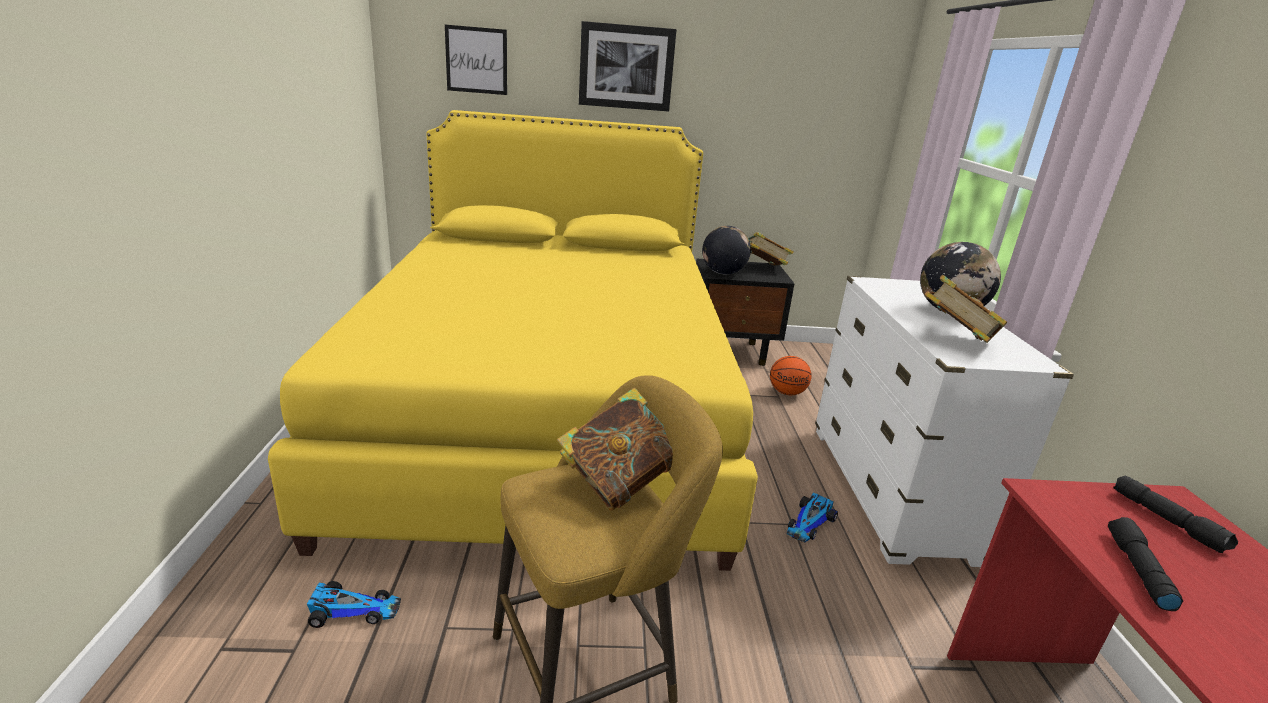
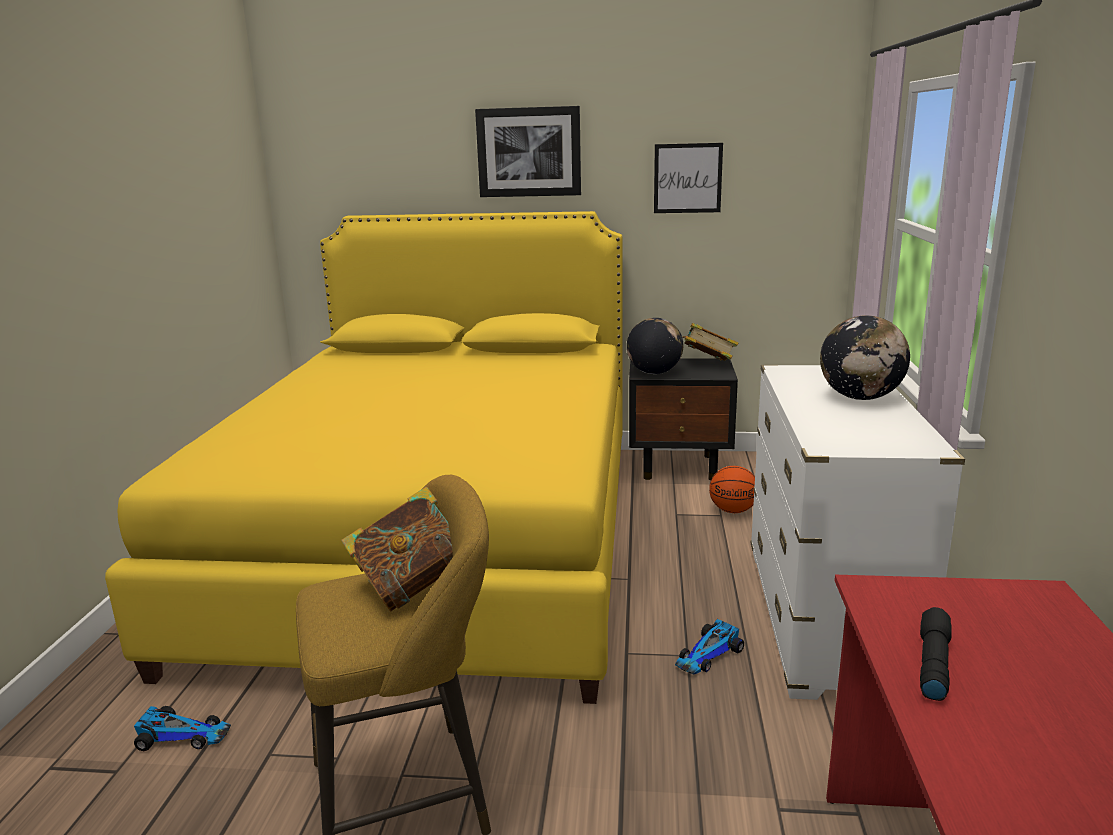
camera: 10 degrees right, 5 degrees down
picture [445,25,507,95] -> picture moved to [654,143,723,213]
book [925,275,1007,343] -> none
black flashlight [1113,476,1238,553] -> none

